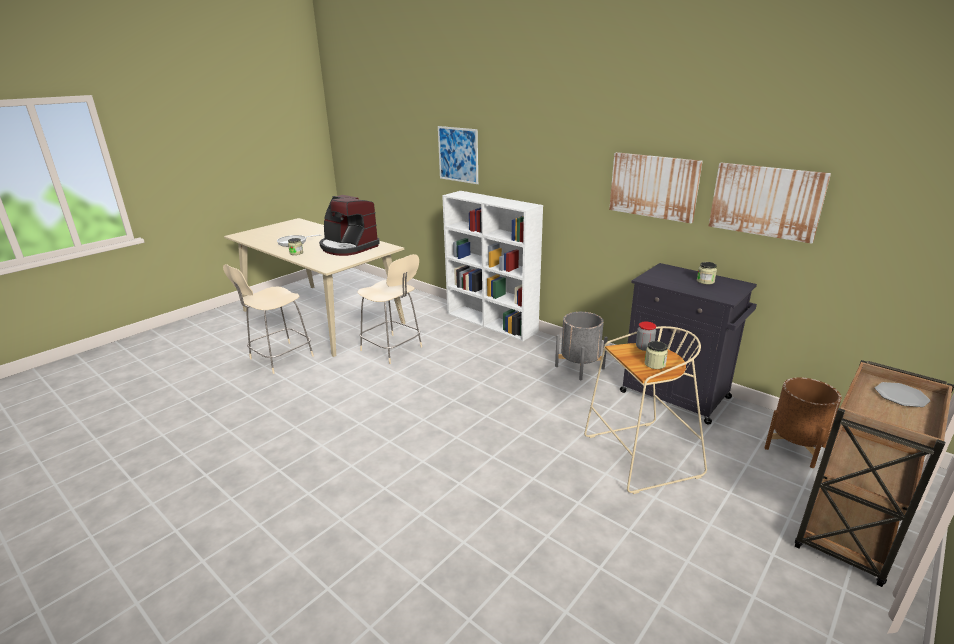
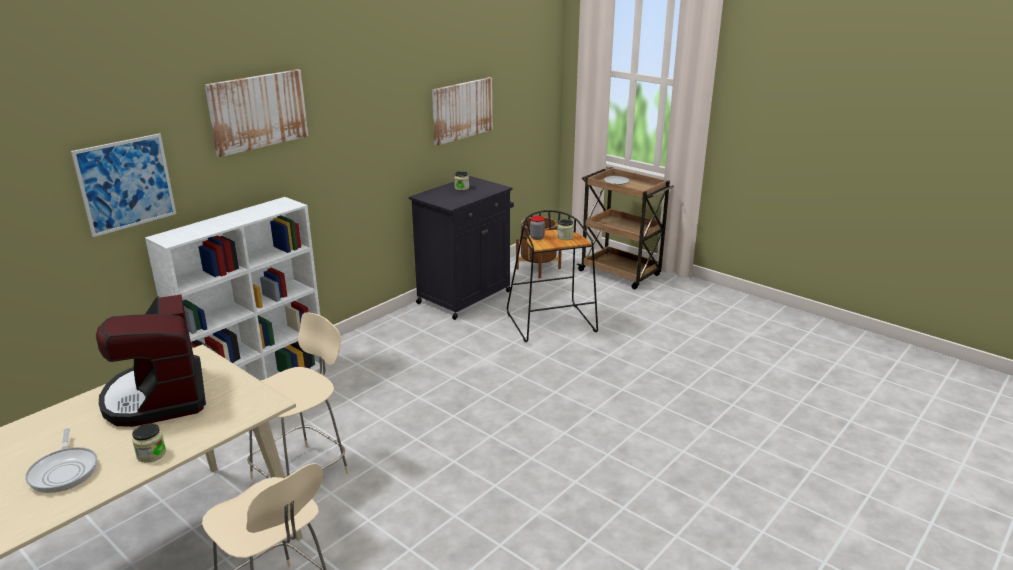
camera: 90 degrees left, 0 degrees up
coffee machine [319,195,380,256] -> coffee machine turned 120 degrees clockwise [96,295,206,427]
grey planter [555,312,608,380] -> none
beige stool [584,326,707,494] -> black stool [507,210,598,342]
picture [609,152,703,223] -> picture moved to [205,69,308,157]

